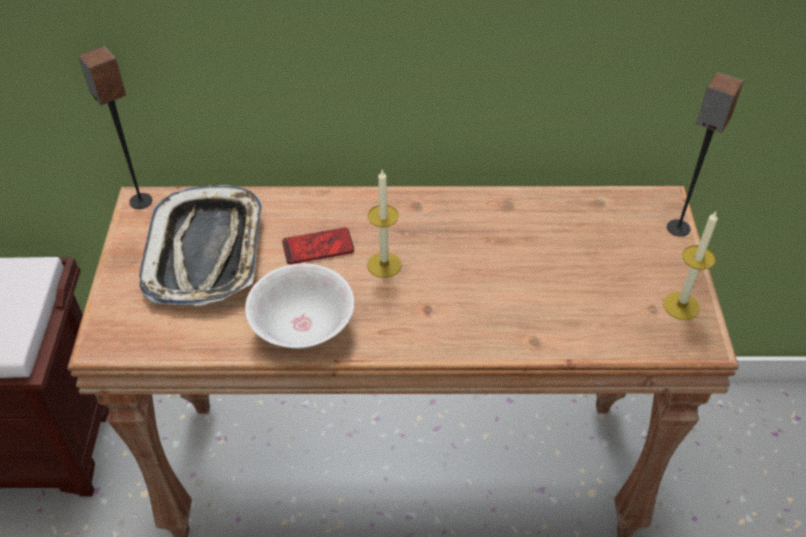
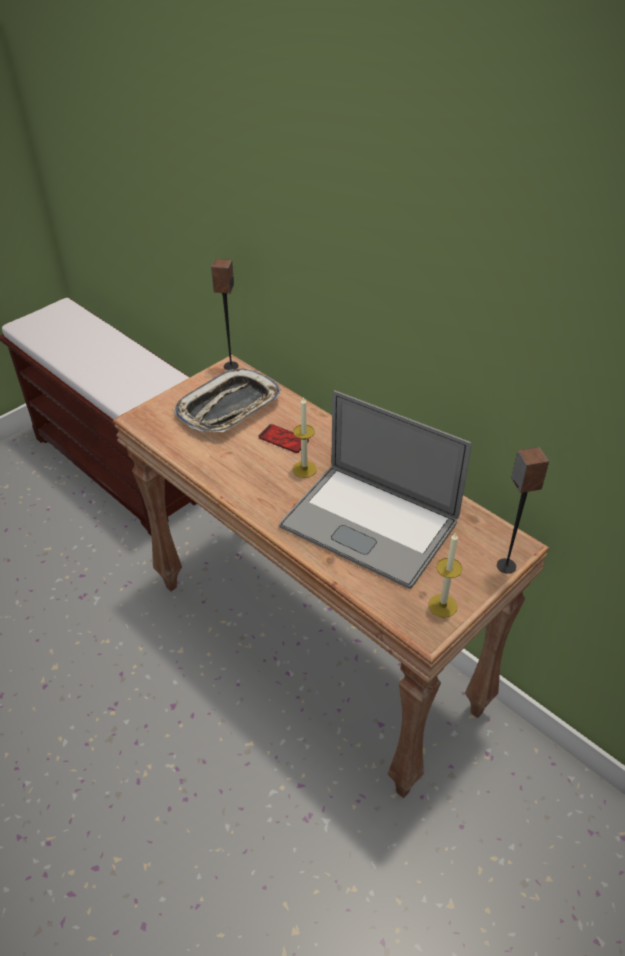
camera: 45 degrees right, 5 degrees down
white bowl [245,263,354,349] -> none
none -> laptop [279,390,472,589]

